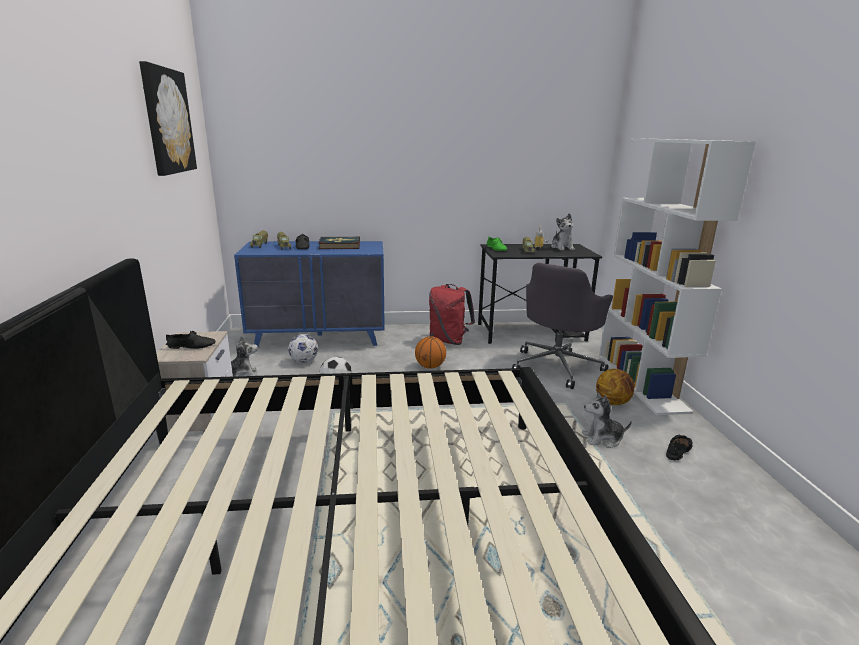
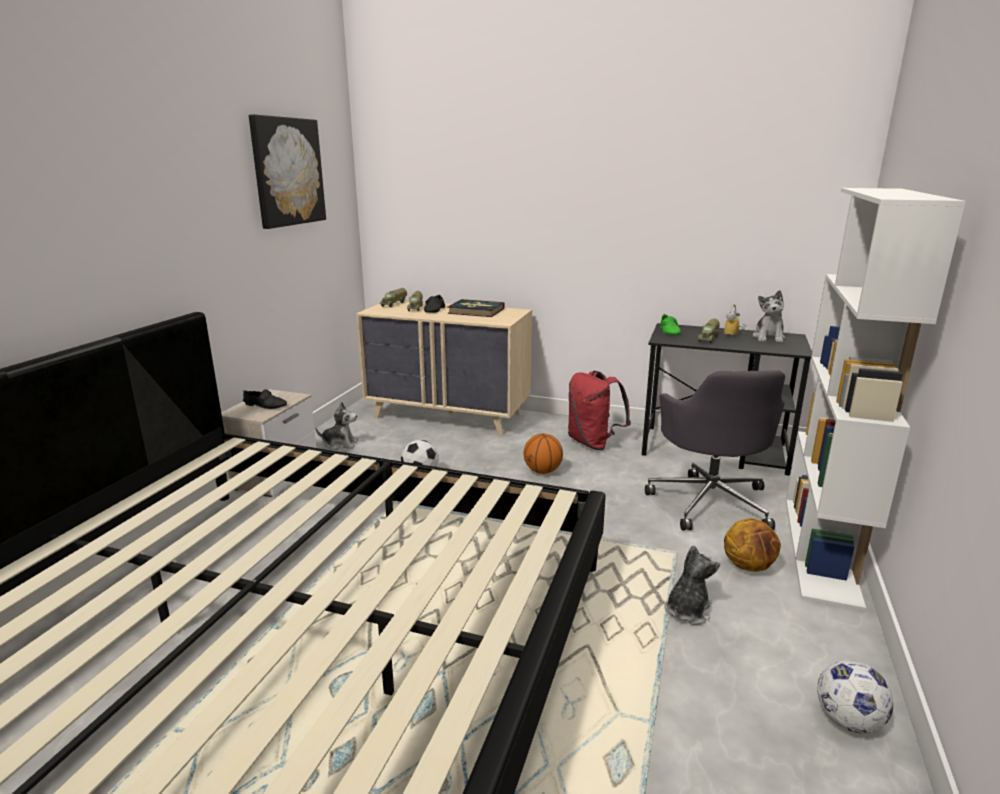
camera: 25 degrees right, 0 degrees up
blue dresser [234,241,385,347] -> beige dresser [356,300,532,435]
football [288,334,318,363] -> football moved to [818,660,893,733]
grey office chair [512,263,613,389] -> grey office chair turned 60 degrees counterclockwise [645,370,785,530]
plush toy [582,392,632,448] -> plush toy turned 105 degrees clockwise [664,545,720,625]
black shoe [666,435,692,460] -> none

